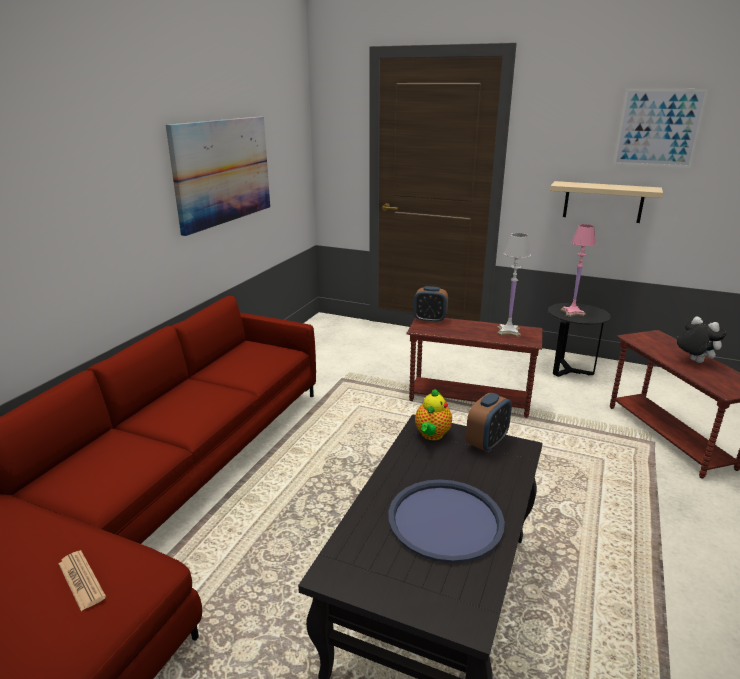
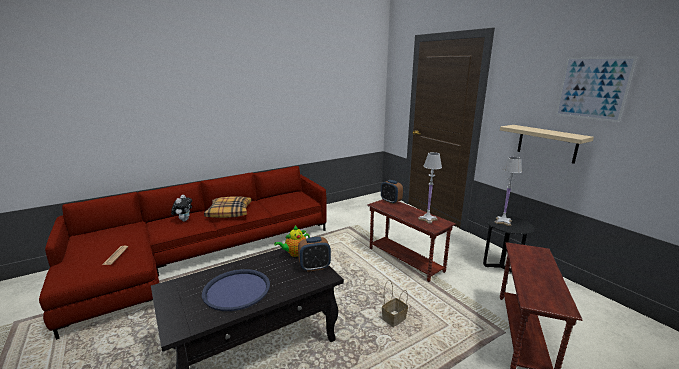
camera: 35 degrees right, 5 degrees down
picture [166,117,270,236] -> none
pink table lamp [560,224,596,317] -> white table lamp [495,157,522,226]
plush toy [677,316,727,363] -> plush toy moved to [171,195,192,221]
none -> pillow [204,197,252,218]
none -> basket [382,280,408,327]

